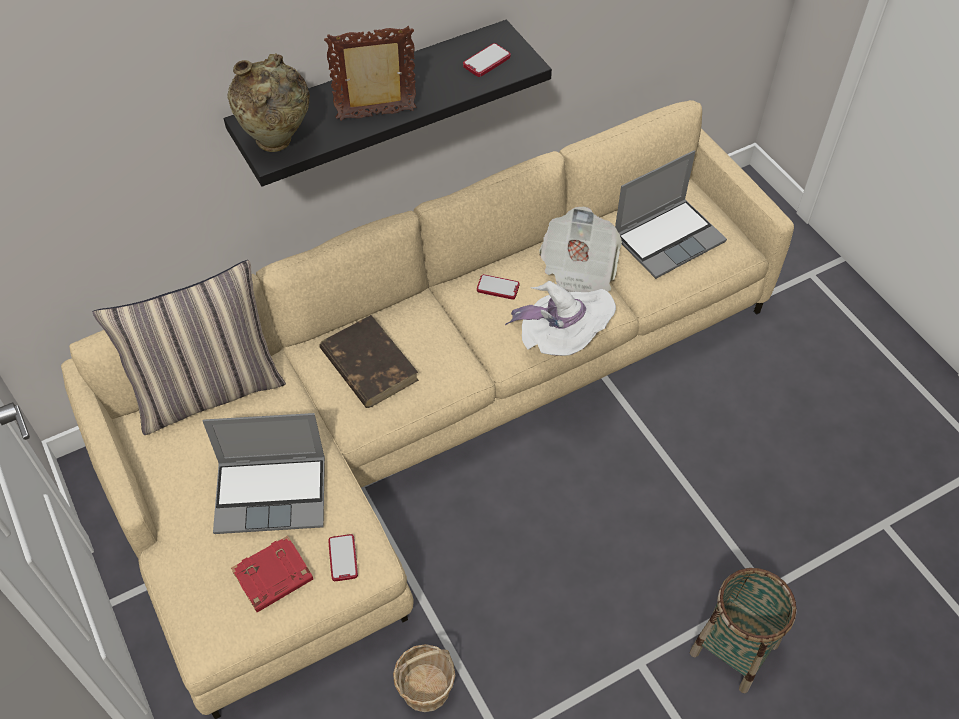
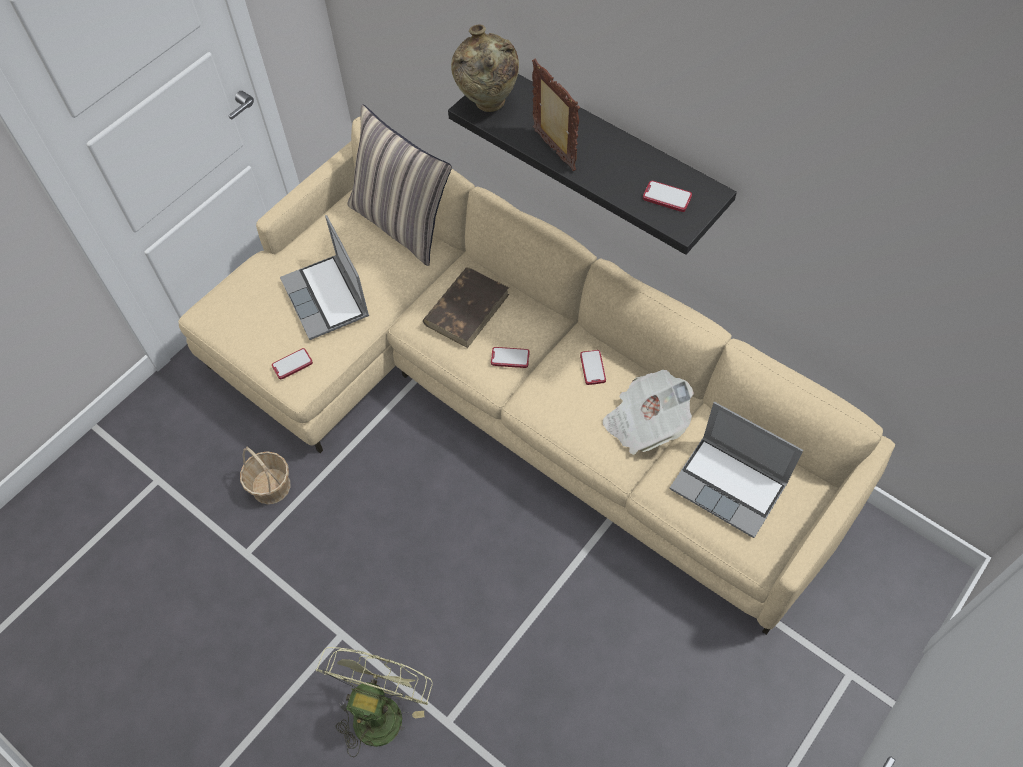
camera: 70 degrees right, 5 degrees up
red book [231,535,313,612] -> none
white hat [505,281,616,356] -> none
basket [690,568,797,694] -> green fan [315,647,433,757]
none -> phone [491,347,529,368]

